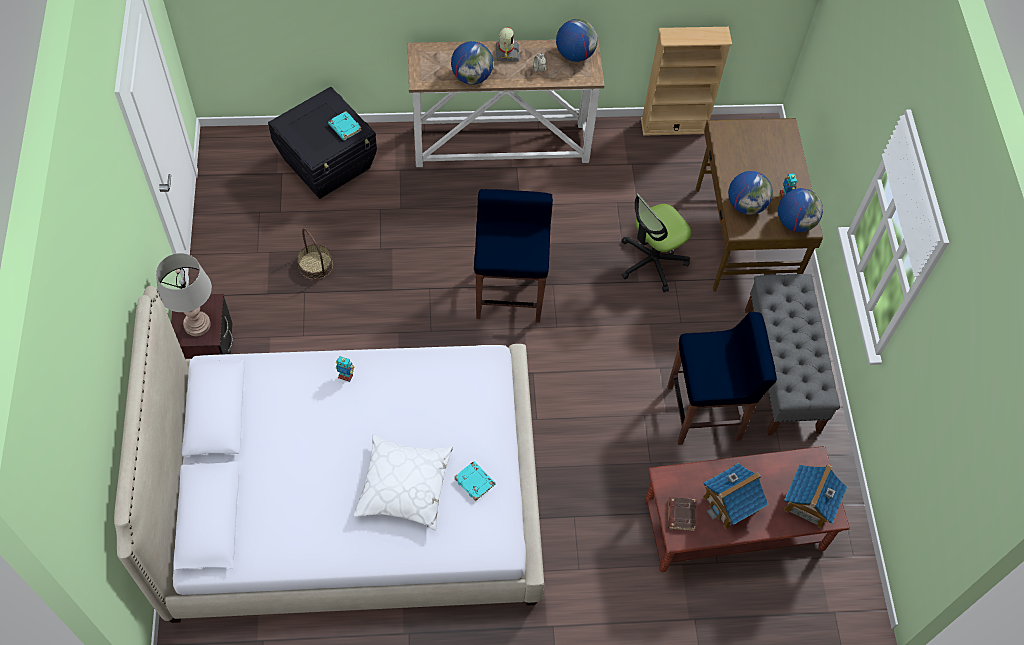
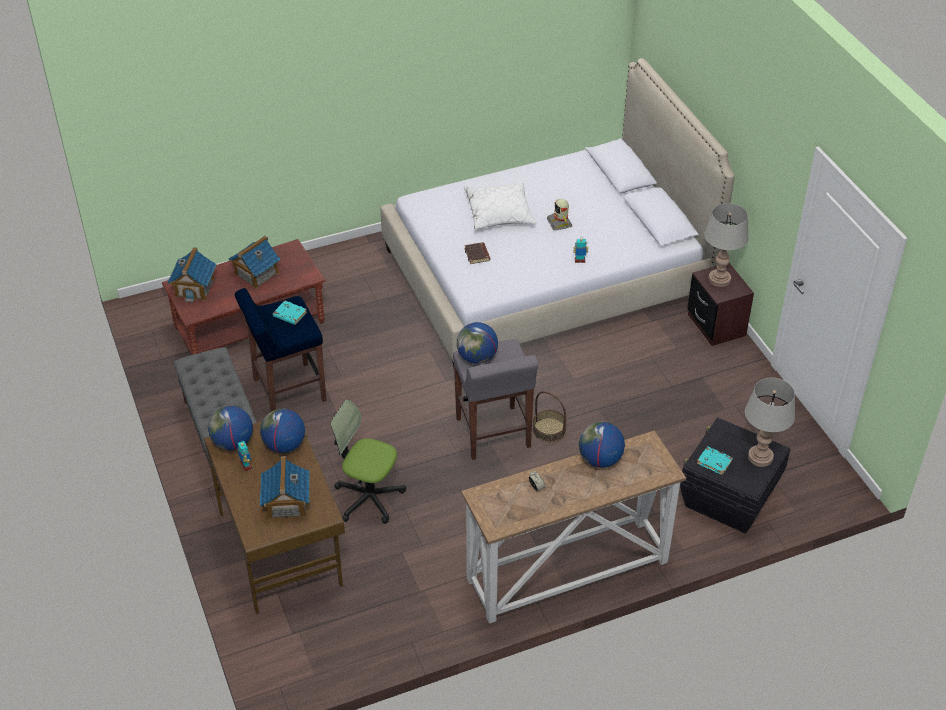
camera: 165 degrees right, 15 degrees down
basket [297,228,333,280] -> basket moved to [533,391,567,442]
turquoise book [454,461,496,501] -> turquoise book moved to [273,301,307,325]
blue stool [474,189,553,323] -> grey stool [453,339,538,460]
toy robot [496,27,519,62] -> toy robot moved to [547,199,572,230]
globe [556,19,598,62] -> globe moved to [457,322,498,364]
office chair [621,193,691,292] -> office chair turned 105 degrees counterclockwise [331,400,406,524]
beige bookcase [641,27,732,136] -> none
brown book [668,497,696,531] -> brown book moved to [464,242,490,264]
none -> toy house [260,456,310,519]
none -> grey table lamp [745,378,795,467]

